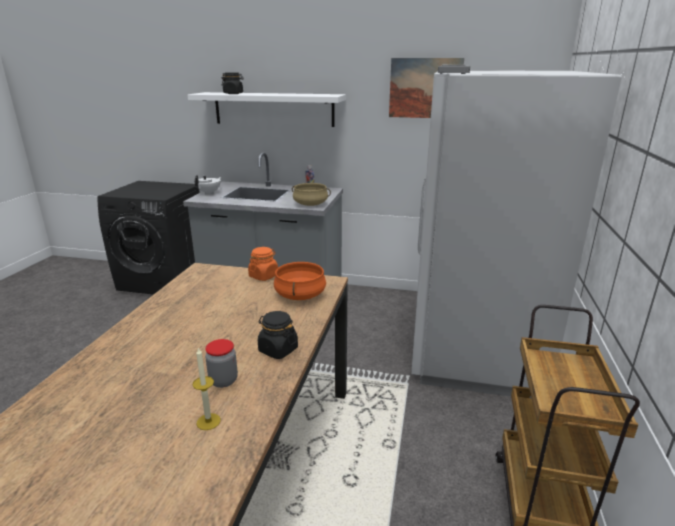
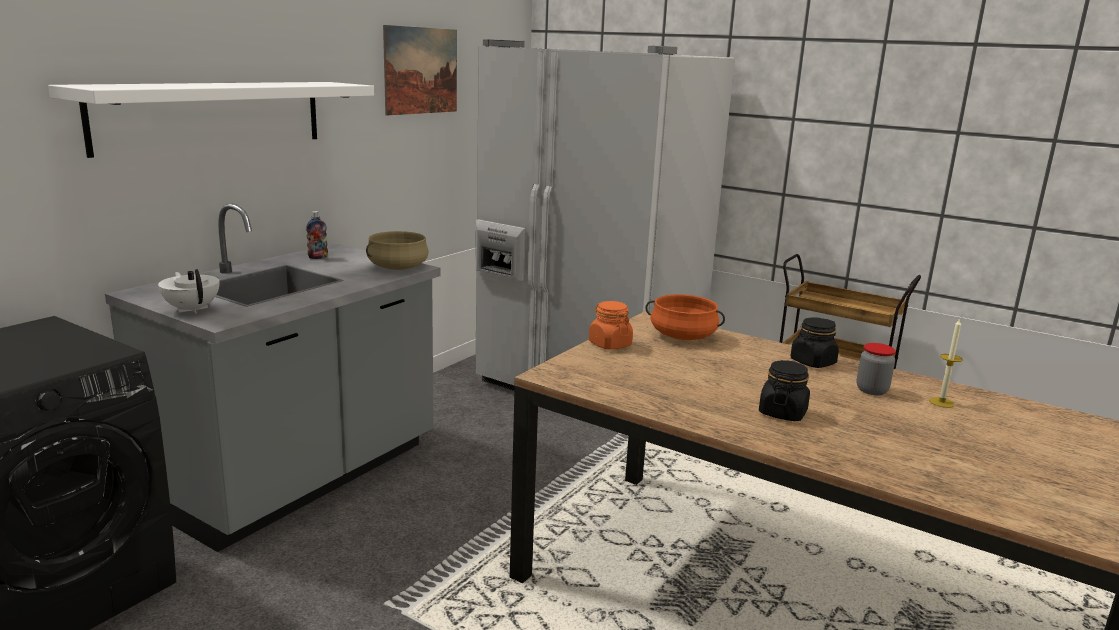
camera: 70 degrees left, 5 degrees down
black jar [222,72,244,94] -> black jar moved to [759,360,810,421]

